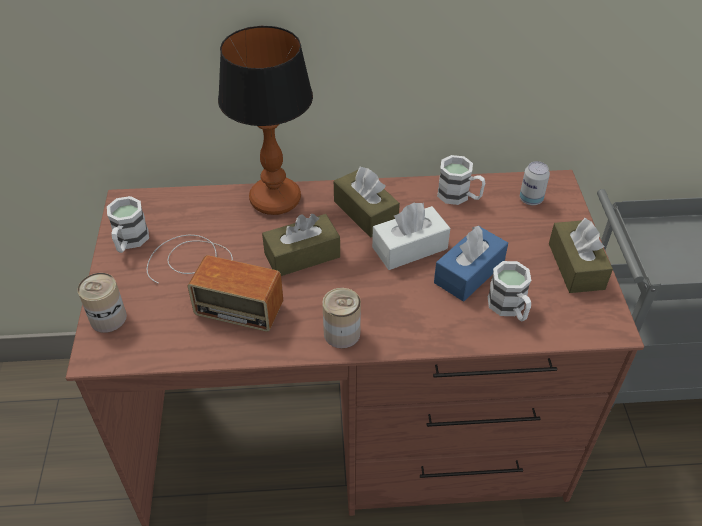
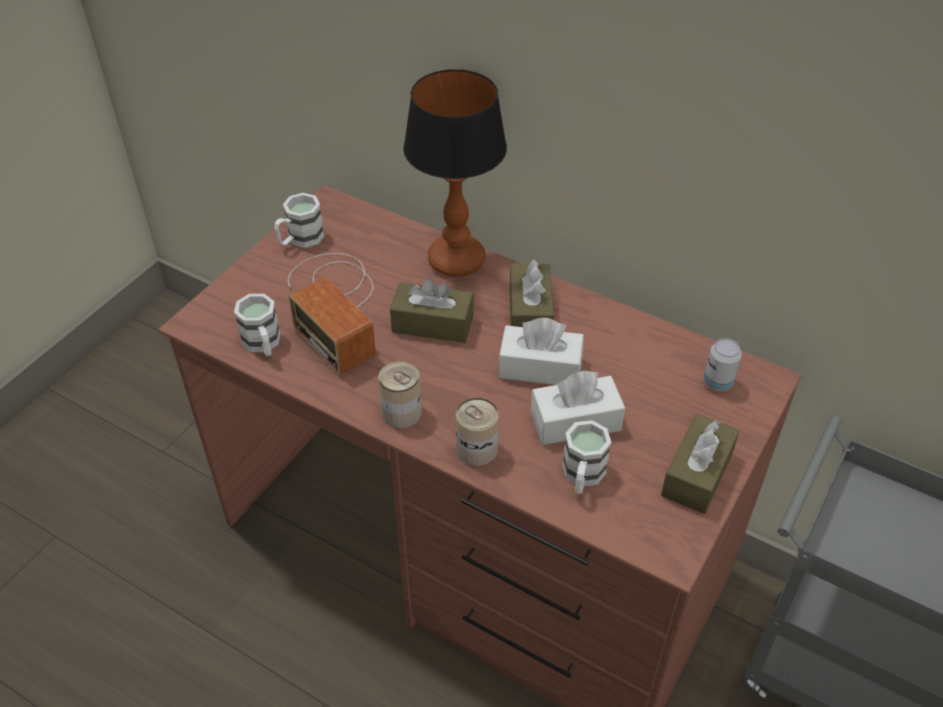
camera: 35 degrees right, 0 degrees up
can [78,273,127,333] -> can moved to [456,398,499,466]
blue tissue box [434,226,508,301] -> white tissue box [531,370,625,445]
white mug [437,155,486,205] -> white mug moved to [234,294,281,356]

